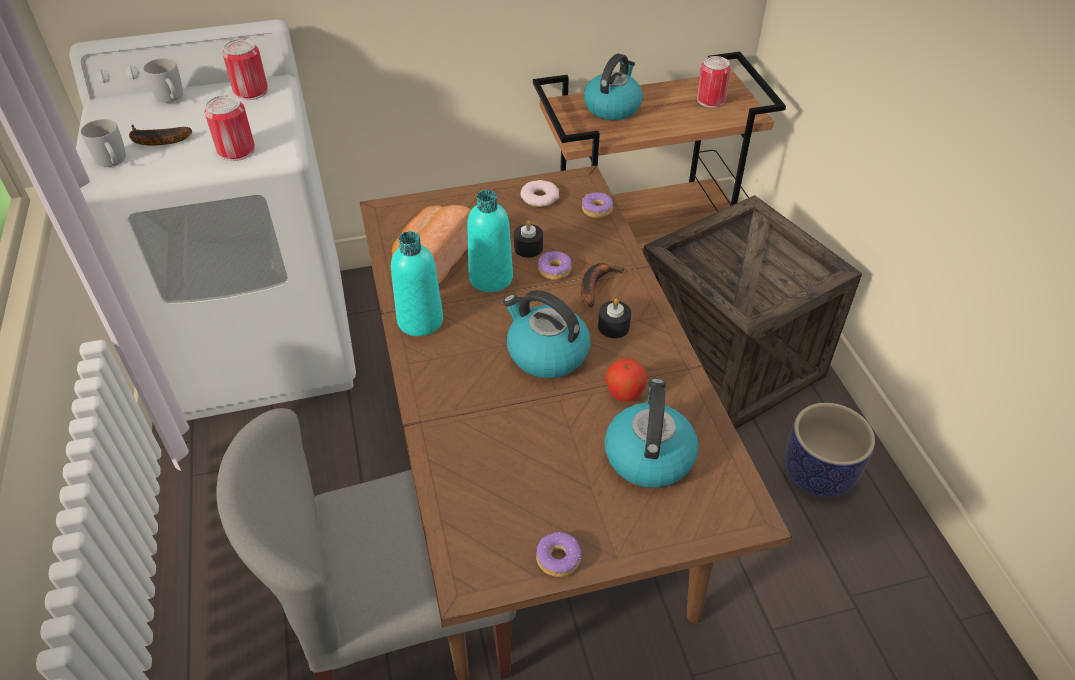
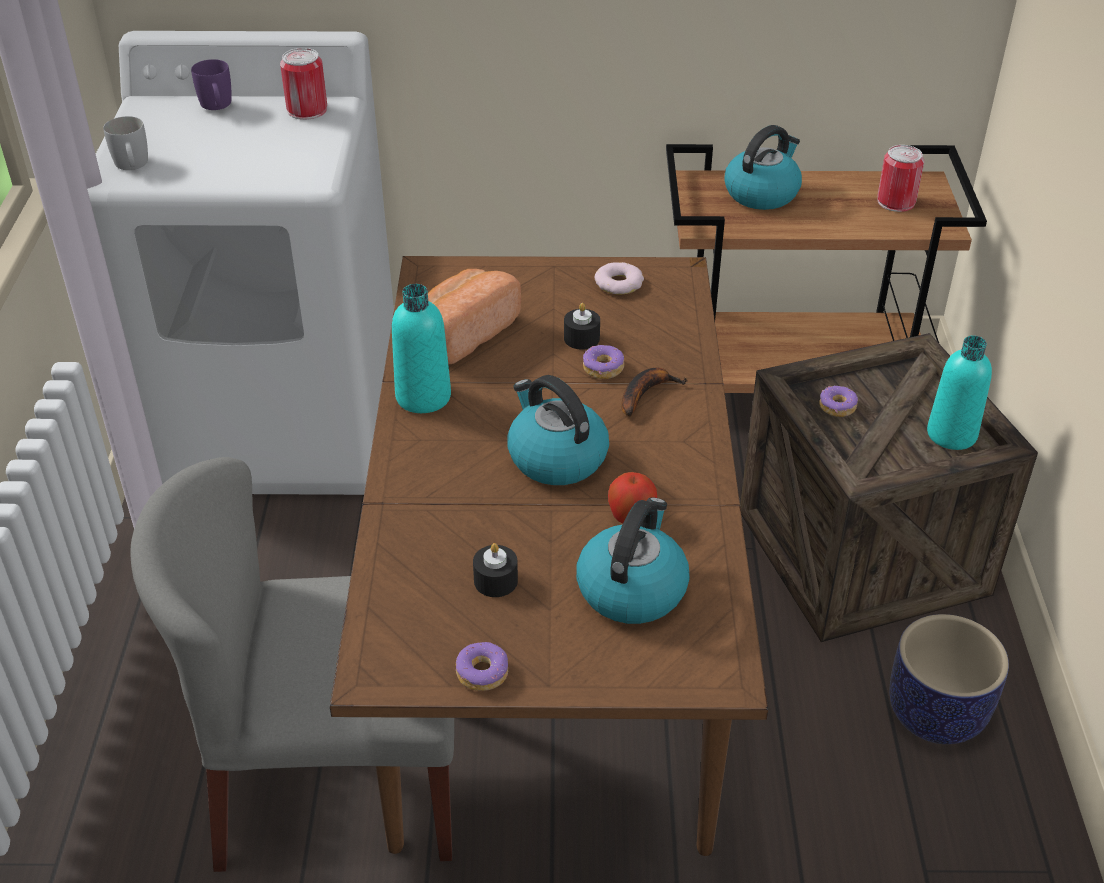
camera: 15 degrees right, 5 degrees down
banana [129,125,192,146] -> none
white mug [143,58,183,103] -> purple mug [191,59,232,110]
can [205,95,255,161] -> none
turquoise bottle [467,190,513,292] -> turquoise bottle moved to [927,336,992,450]
donut [582,193,613,218] -> donut moved to [819,386,858,417]
black candle [598,299,631,338] -> black candle moved to [473,543,518,597]

